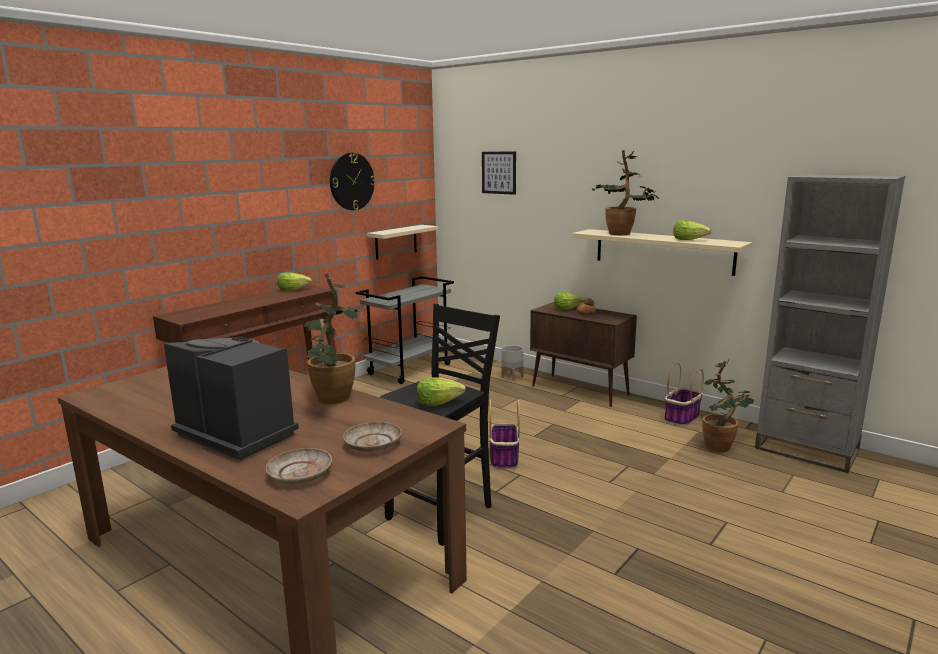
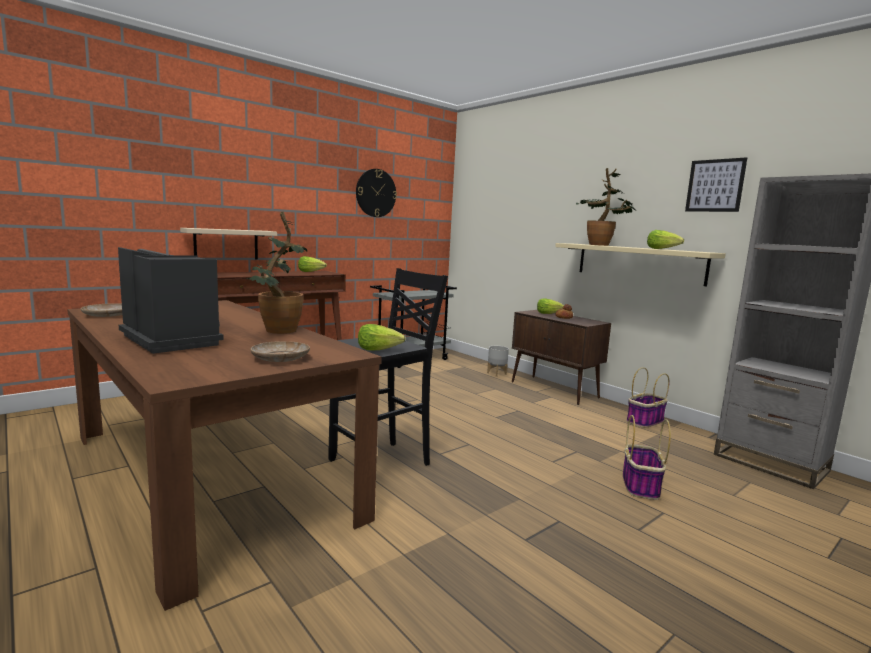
camera: 10 degrees right, 5 degrees down
beige plate [265,448,332,485] -> beige plate moved to [80,303,123,317]
beige shelf [367,225,438,260] -> beige shelf moved to [180,228,277,259]
picture [482,152,516,195] -> picture moved to [685,157,747,212]
basket [489,399,520,469] -> basket moved to [623,415,671,500]
potted plant [702,359,754,452] -> none

